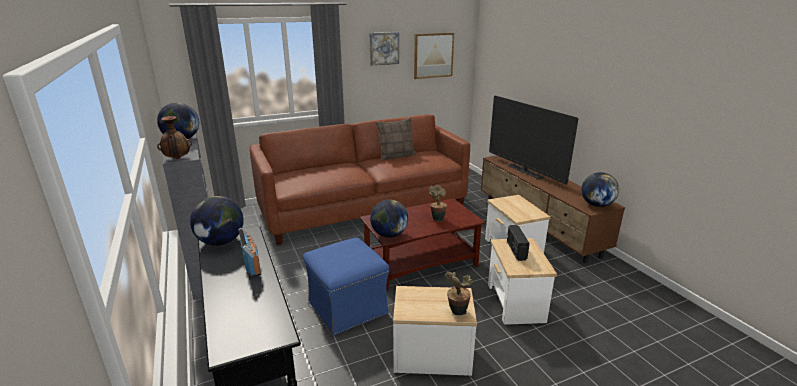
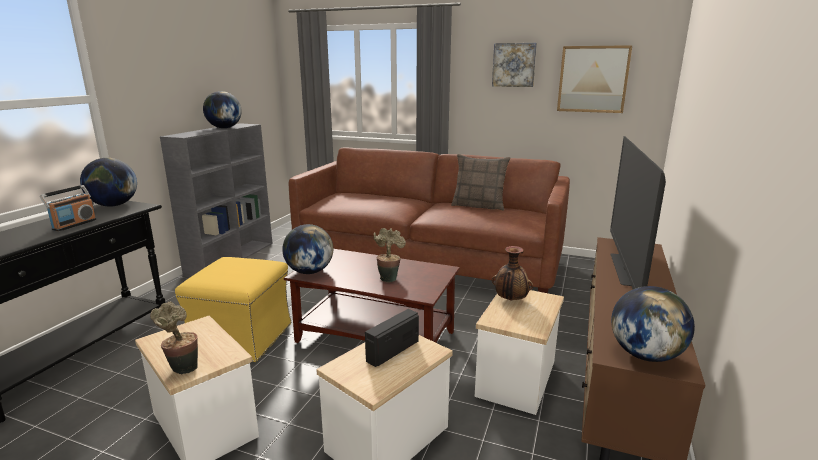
camera: 45 degrees right, 5 degrees down
vase [157,116,192,159] -> vase moved to [492,246,533,301]
blue ottoman [302,237,389,336] -> yellow ottoman [175,257,291,362]

